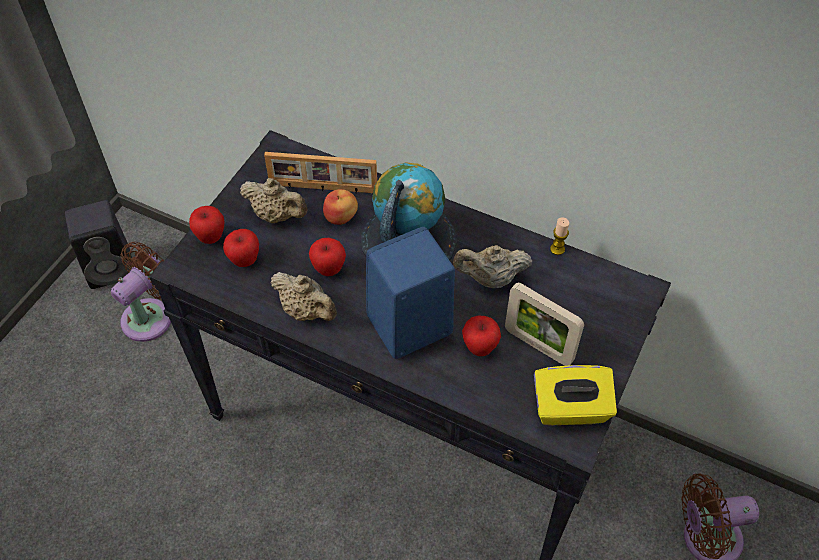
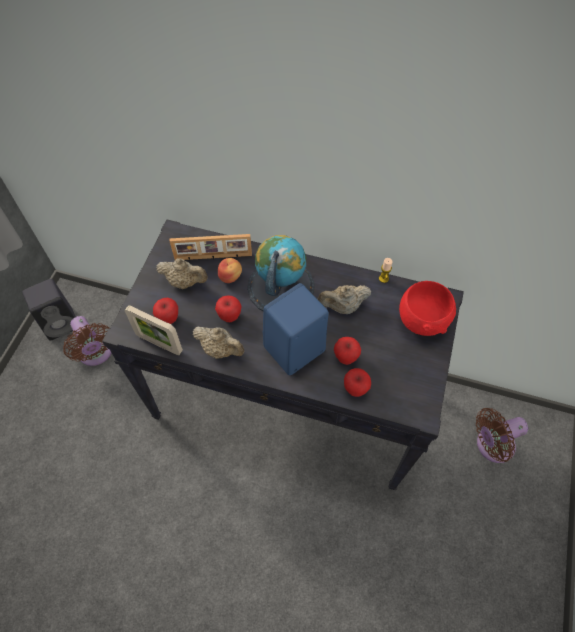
camera: 10 degrees left, 5 degrees up
brown fan [111,242,171,342] -> brown fan turned 120 degrees clockwise [63,316,111,366]
apple [189,206,225,244] -> apple moved to [344,368,371,397]
picture frame [505,283,584,366] -> picture frame moved to [125,305,183,355]
yellow tissue box [534,365,617,425] -> none
none -> red bowl [399,281,456,336]

